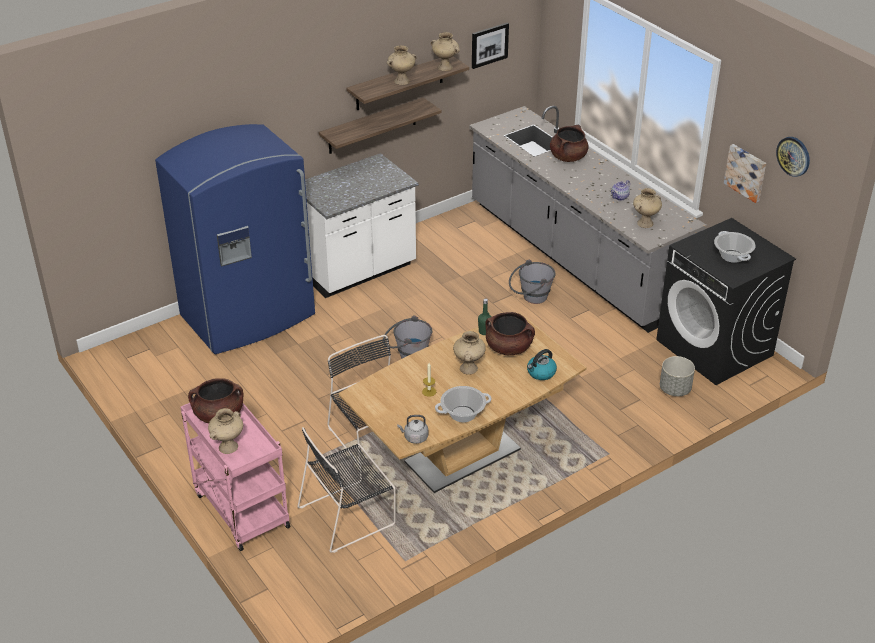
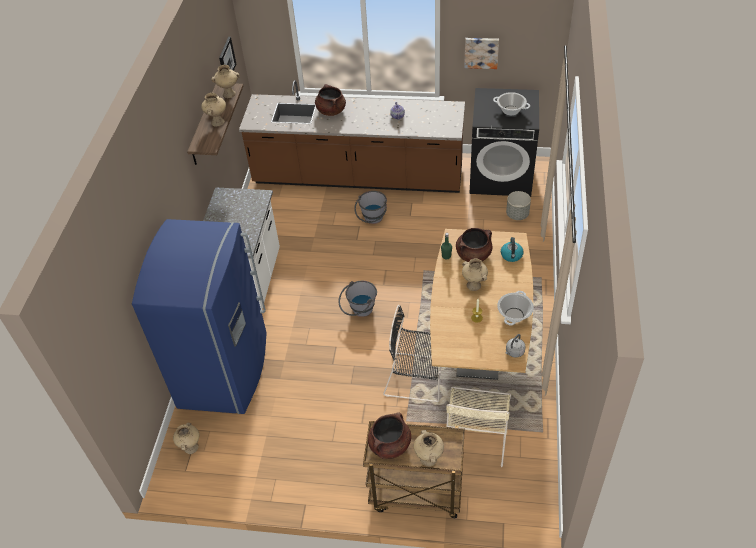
camera: 45 degrees left, 10 degrees up
pink cart [180,403,290,551] -> brown cart [363,421,465,518]
black chair [297,427,396,553] -> beige chair [446,387,511,467]
shelf [319,97,441,154] -> none
grey counter [469,106,707,333] -> brown counter [239,80,465,193]
beige vase [633,188,662,228] -> beige vase moved to [173,422,200,454]
wall clock [776,137,810,177] -> none

